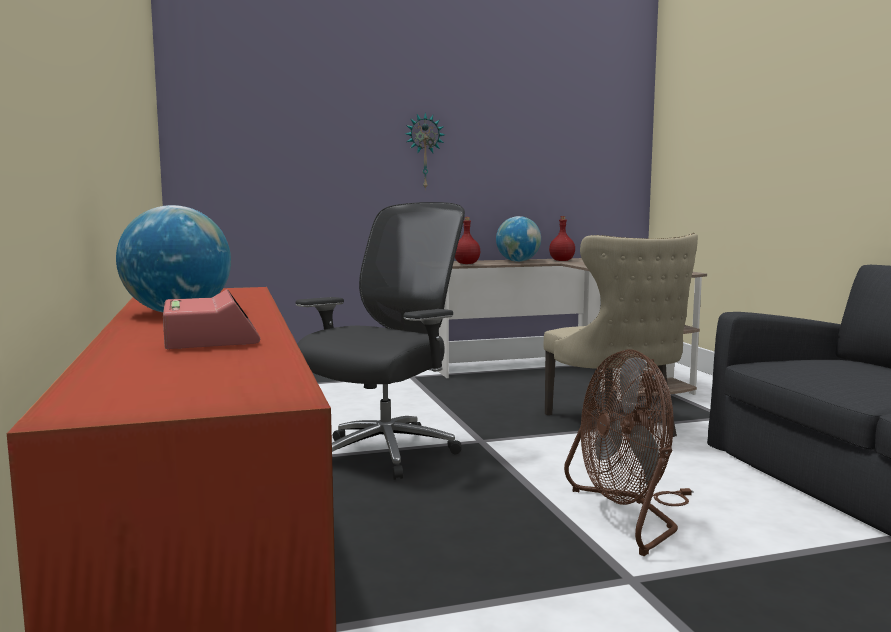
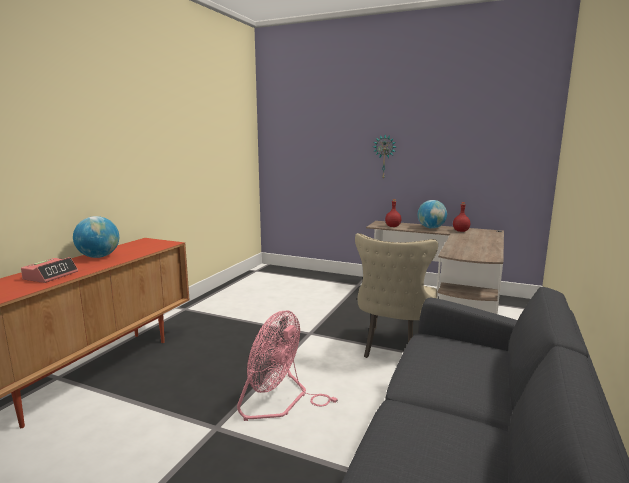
camera: 40 degrees right, 5 degrees up
office chair [296,202,465,480] -> none
brown fan [564,349,694,556] -> pink fan [237,310,338,421]

